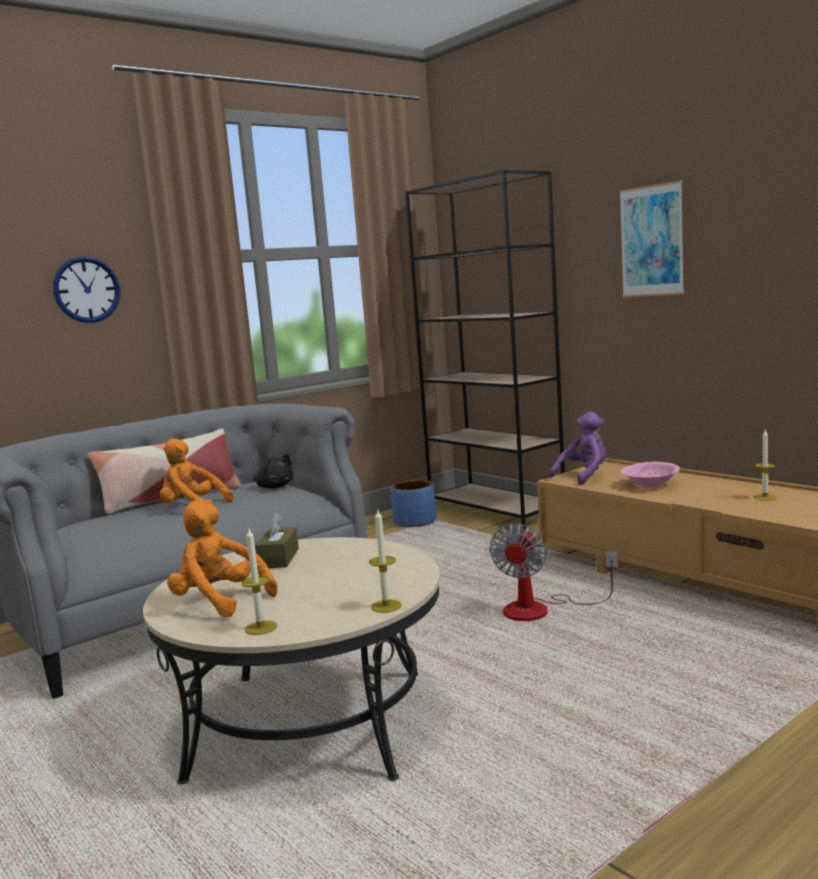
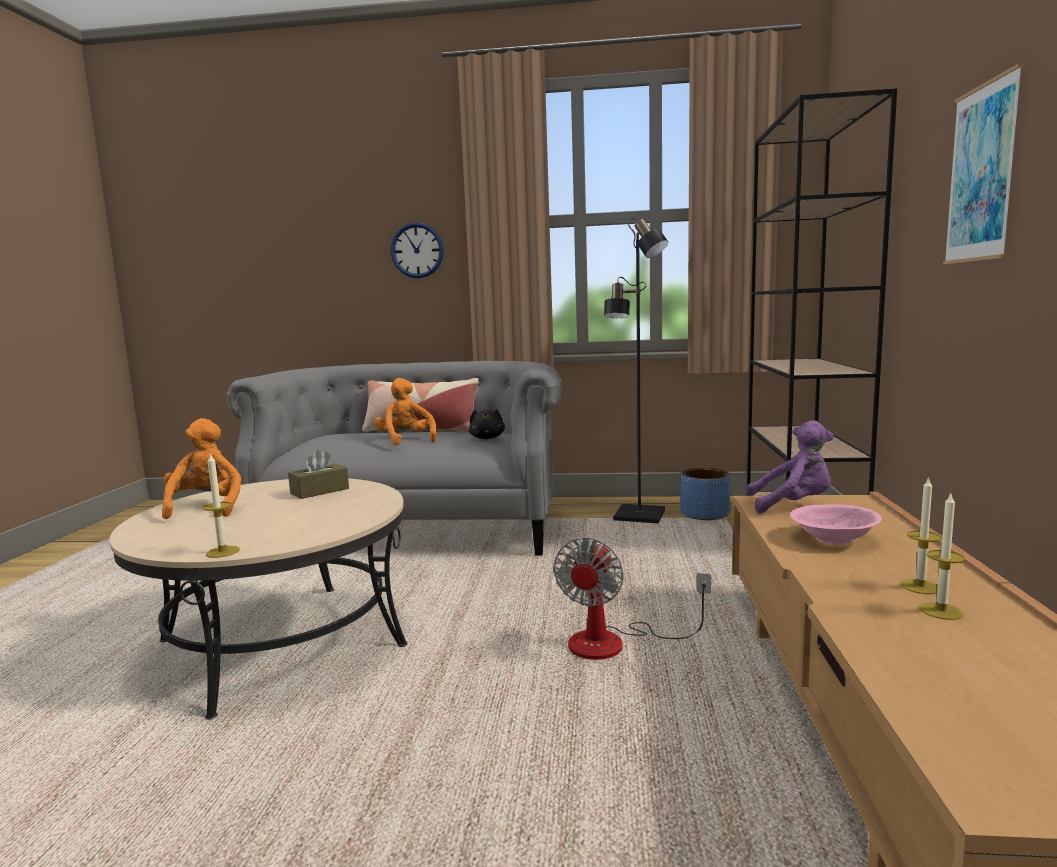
camera: 45 degrees right, 0 degrees up
candle [241,529,277,635] -> candle moved to [901,476,942,594]
fan [489,523,618,621] -> fan turned 45 degrees counterclockwise [553,537,711,660]
none -> black floor lamp [604,218,668,524]

